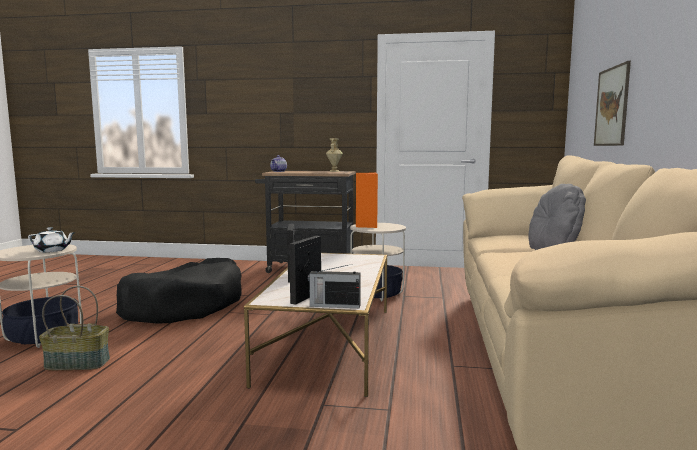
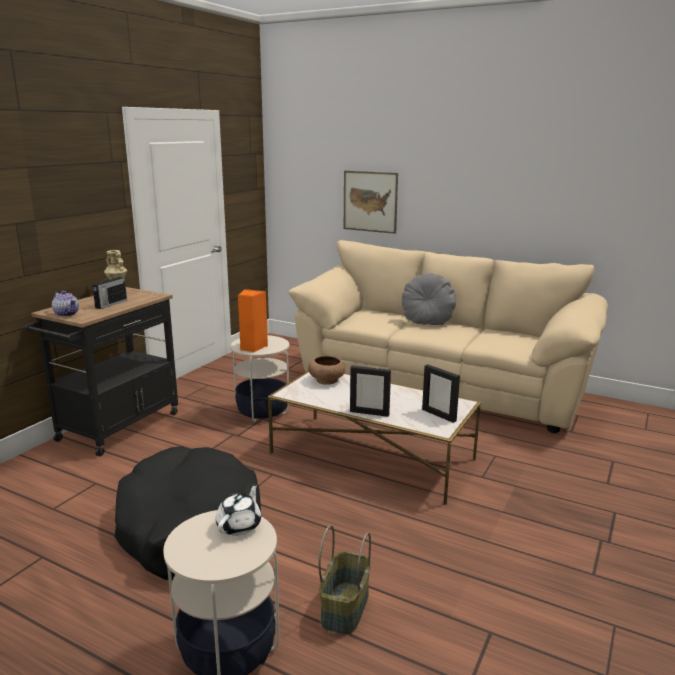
camera: 70 degrees left, 10 degrees up
radio [308,264,361,308] -> radio moved to [92,273,127,309]
none -> brown bowl [308,355,345,385]

